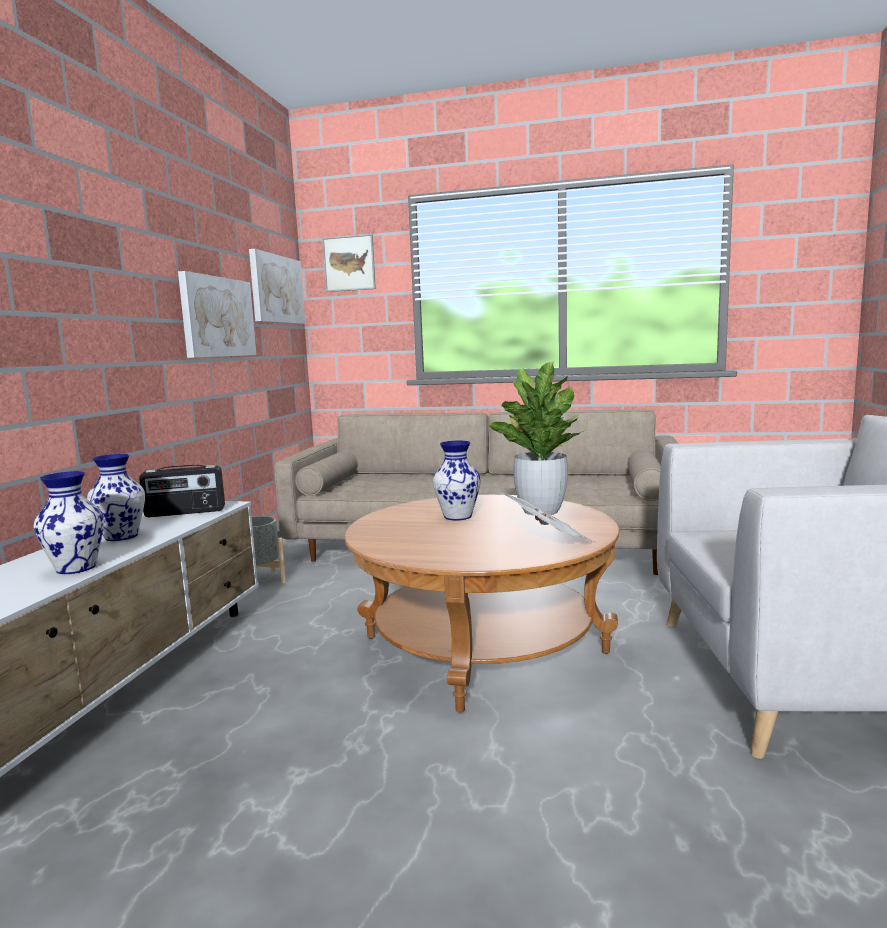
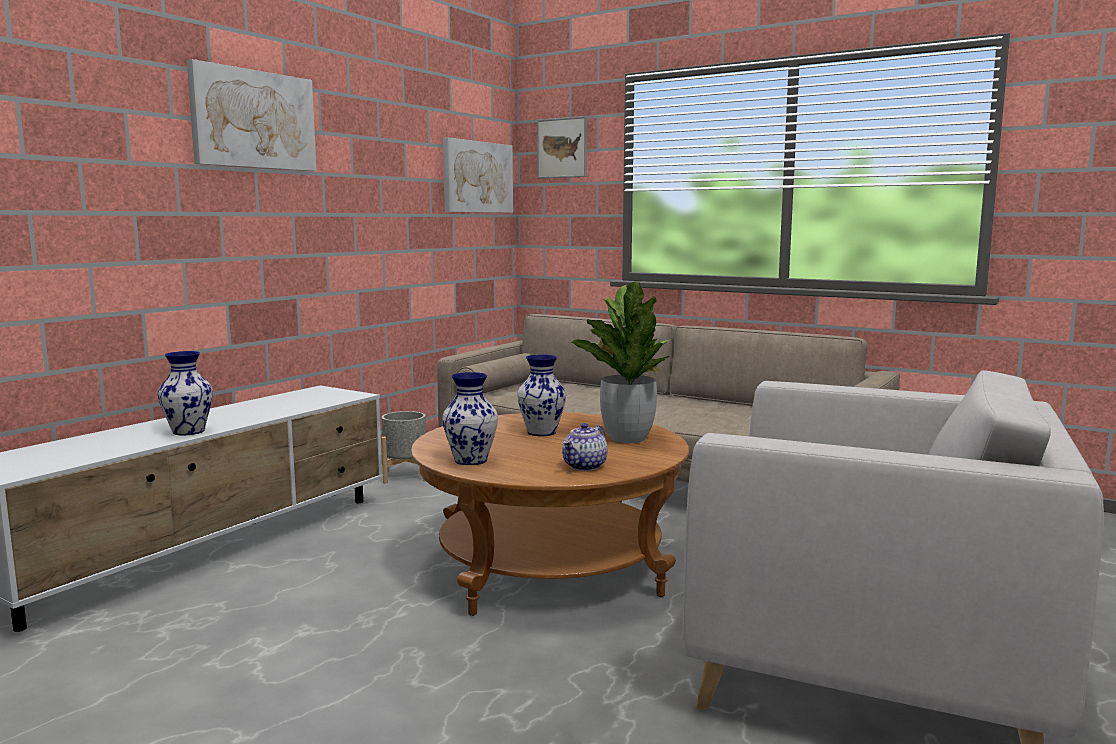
camera: 20 degrees right, 0 degrees up
vase [87,454,145,541] -> vase moved to [442,372,498,465]
radio [139,465,225,517] -> none
picture [178,271,256,358] -> picture moved to [187,59,317,171]
newspaper [501,493,596,542] -> teapot [562,423,608,471]

